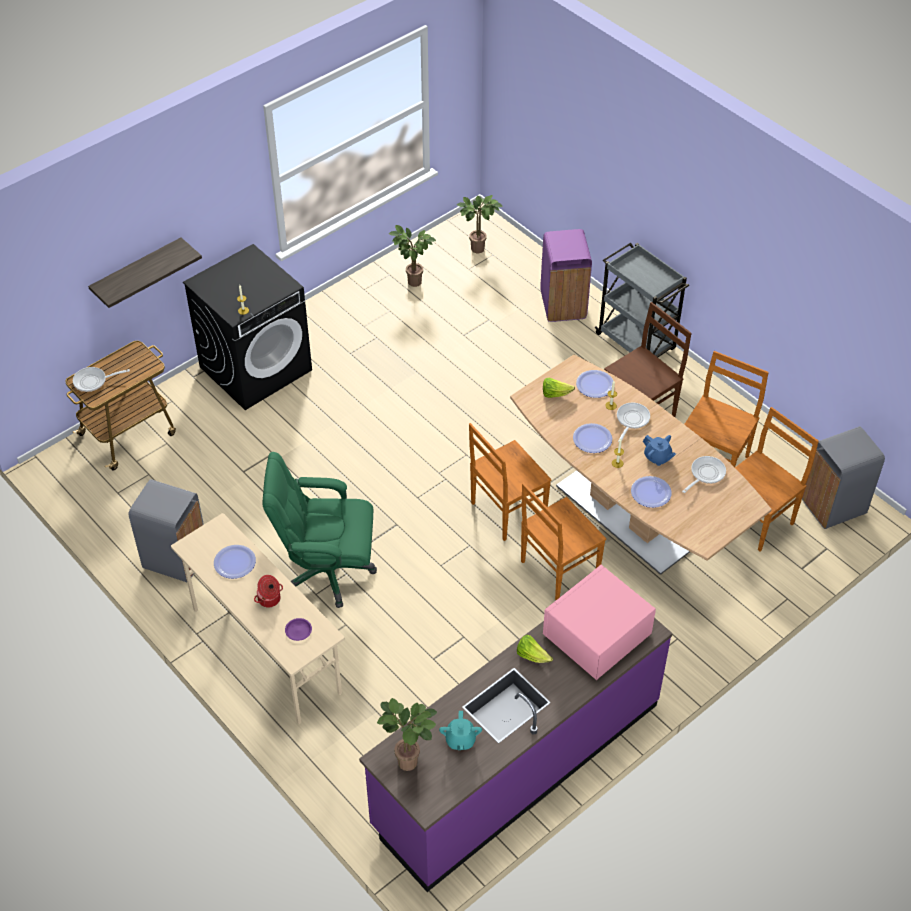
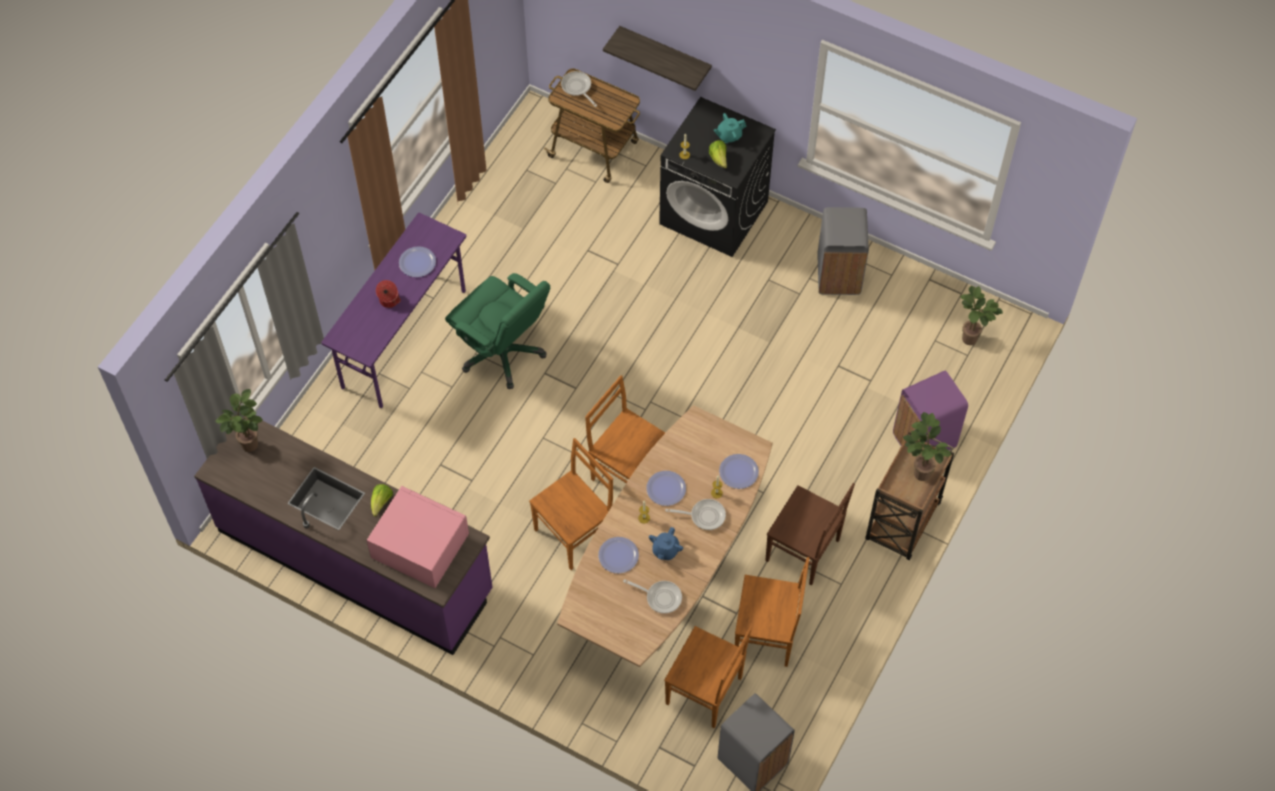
camera: 70 degrees right, 10 degrees up
grey trash can [128,479,204,582] -> grey trash can moved to [817,207,869,295]
beige desk [171,513,345,724] -> purple desk [321,213,467,408]
green office chair [263,452,377,608] -> green office chair turned 150 degrees clockwise [445,273,551,389]
purple plate [285,618,312,641] -> none
potted plant [389,225,436,287] -> potted plant moved to [903,412,951,481]
turquoise teapot [439,711,482,750] -> turquoise teapot moved to [714,113,746,143]
brown chair [521,483,606,600] -> brown chair turned 105 degrees clockwise [529,438,613,570]
lettuce [543,378,575,398] -> lettuce moved to [709,140,727,168]
grey cart [594,243,689,357] -> brown cart [865,432,954,560]

